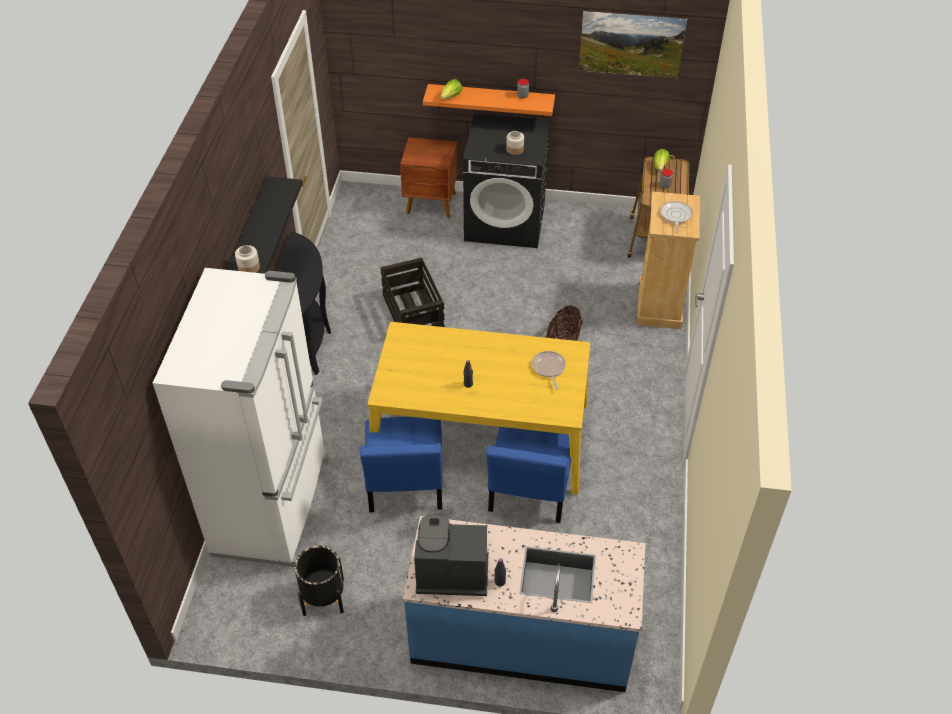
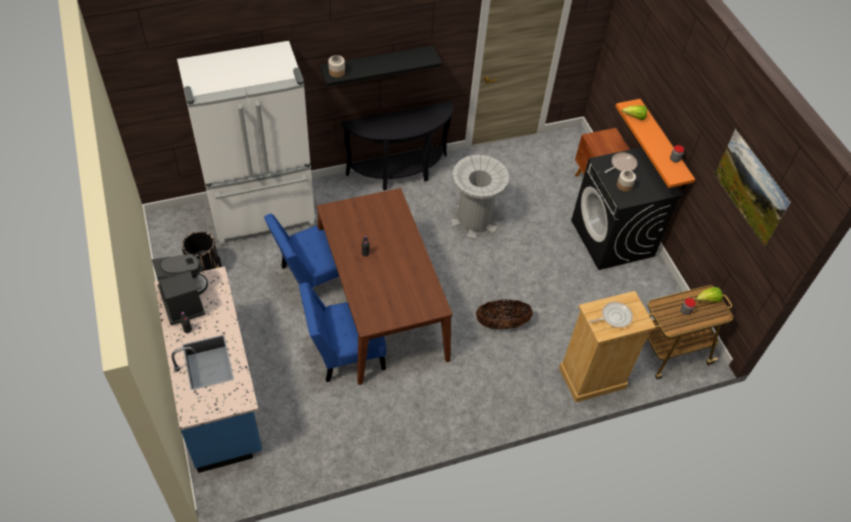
camera: 60 degrees right, 5 degrees up
yellow dining table [368,322,590,495] -> brown dining table [317,188,452,385]
crate [381,257,445,327] -> grey trash can [451,155,509,239]
frying pan [532,351,566,390] -> frying pan moved to [605,153,637,173]

